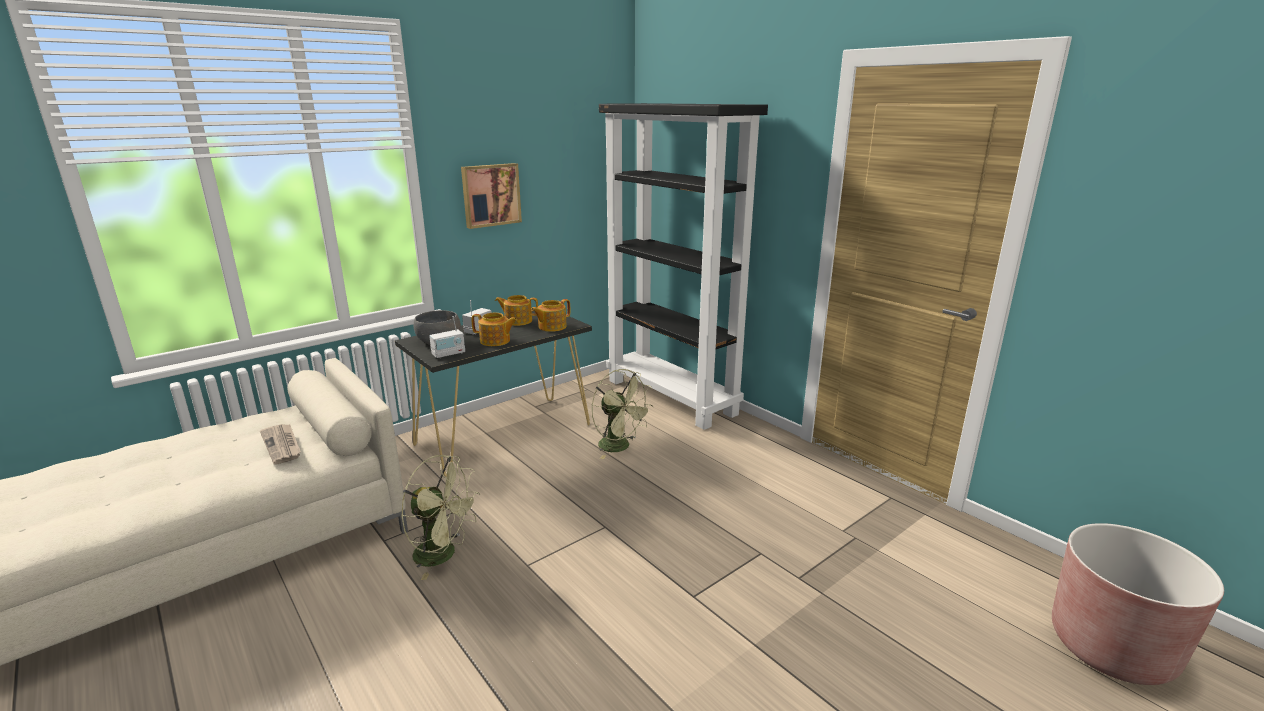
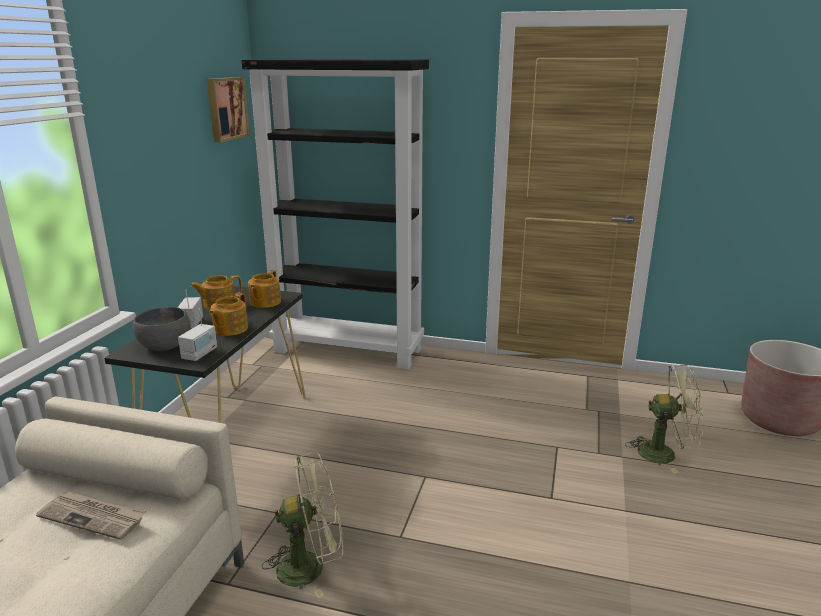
camera: 35 degrees left, 0 degrees up
picture [461,163,522,229] -> picture moved to [207,77,250,142]
teapot [471,313,517,346] -> teapot turned 135 degrees clockwise [210,293,248,336]
green fan [592,369,653,459] -> green fan moved to [625,365,703,474]

